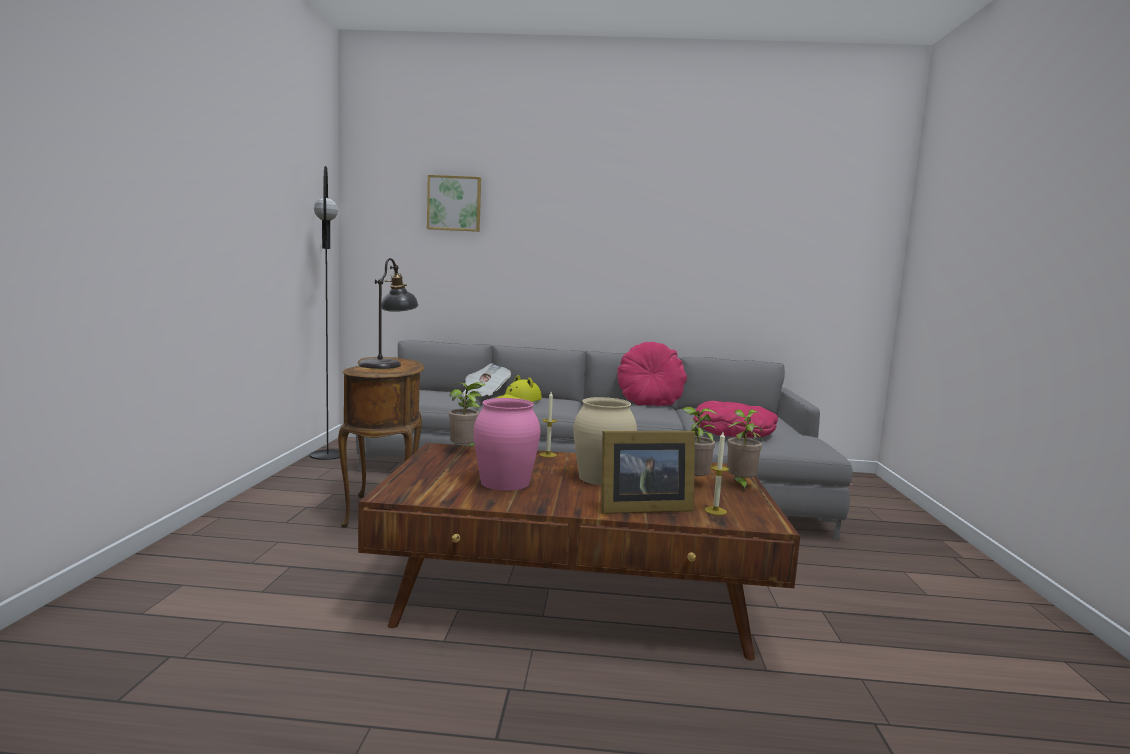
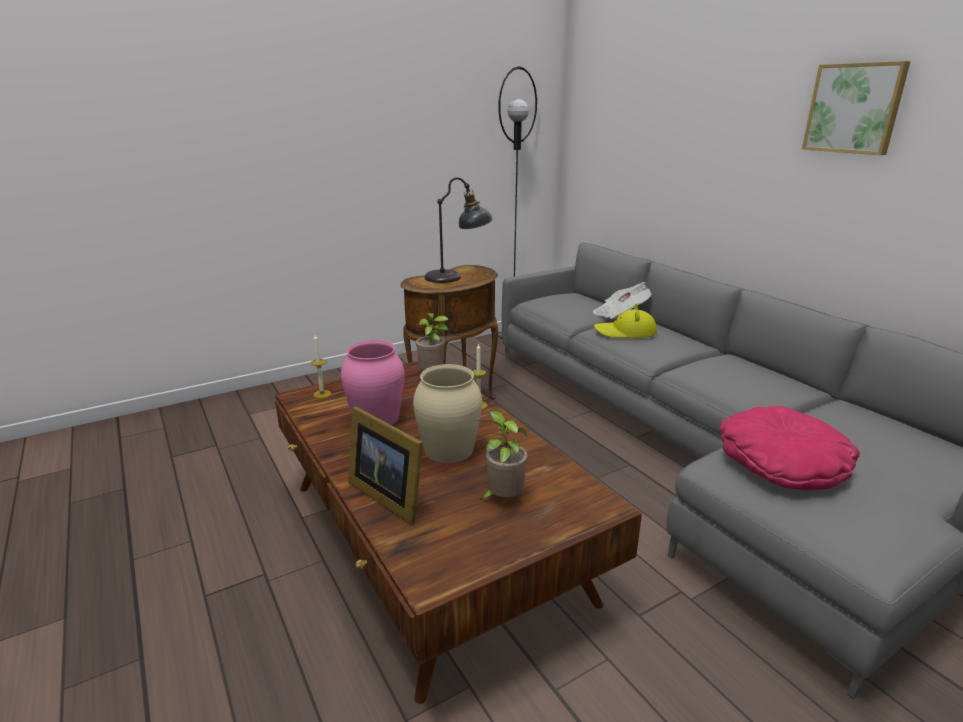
camera: 55 degrees right, 15 degrees up
picture [427,175,481,232] -> picture moved to [802,61,910,155]
pink pillow [617,342,687,406] -> none
candle [705,432,729,515] -> candle moved to [311,335,331,398]
potted plant [727,409,763,492] -> none

